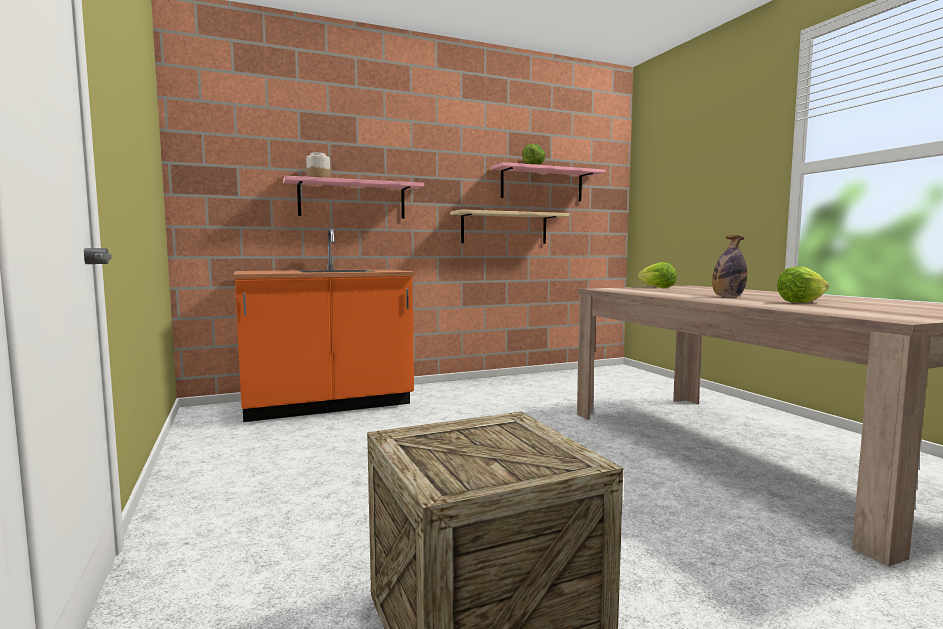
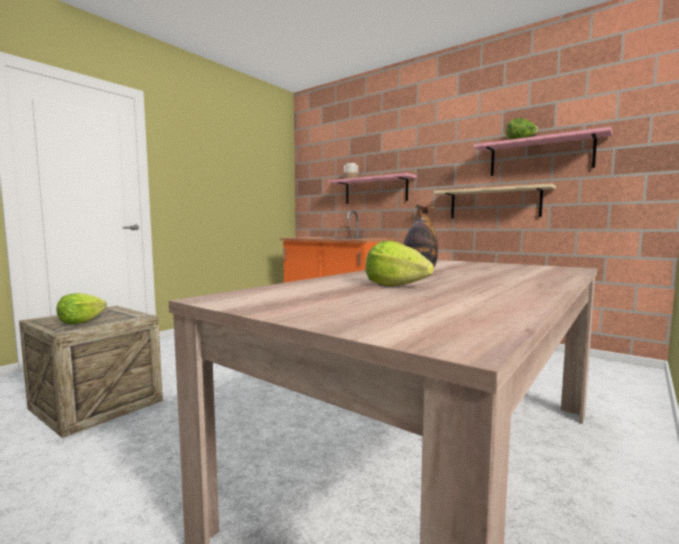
camera: 60 degrees right, 0 degrees up
lettuce [637,262,676,288] -> lettuce moved to [56,293,107,324]

